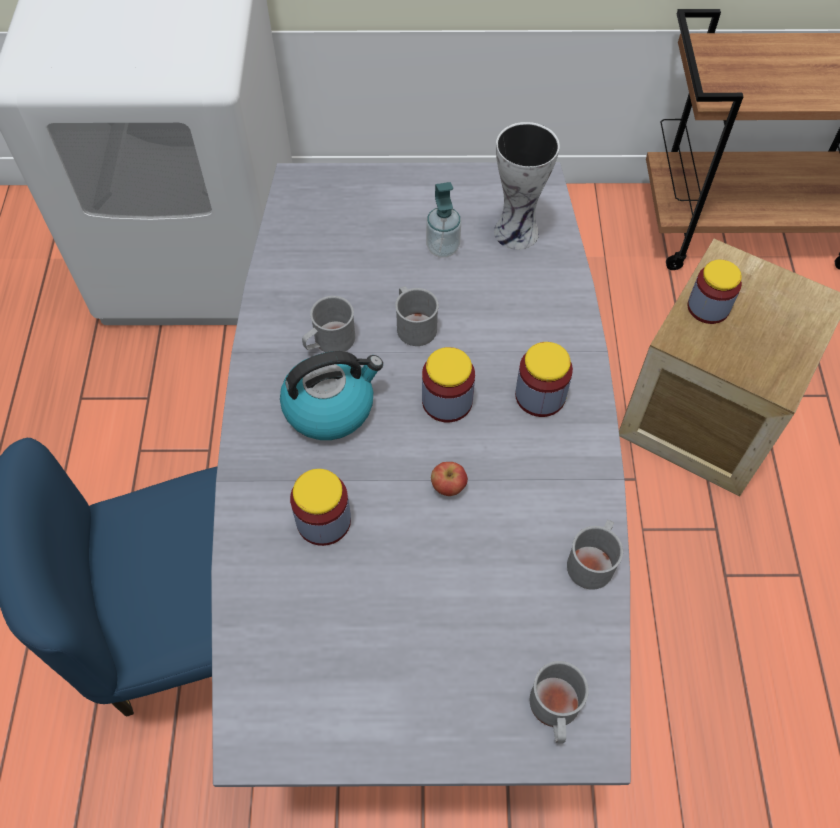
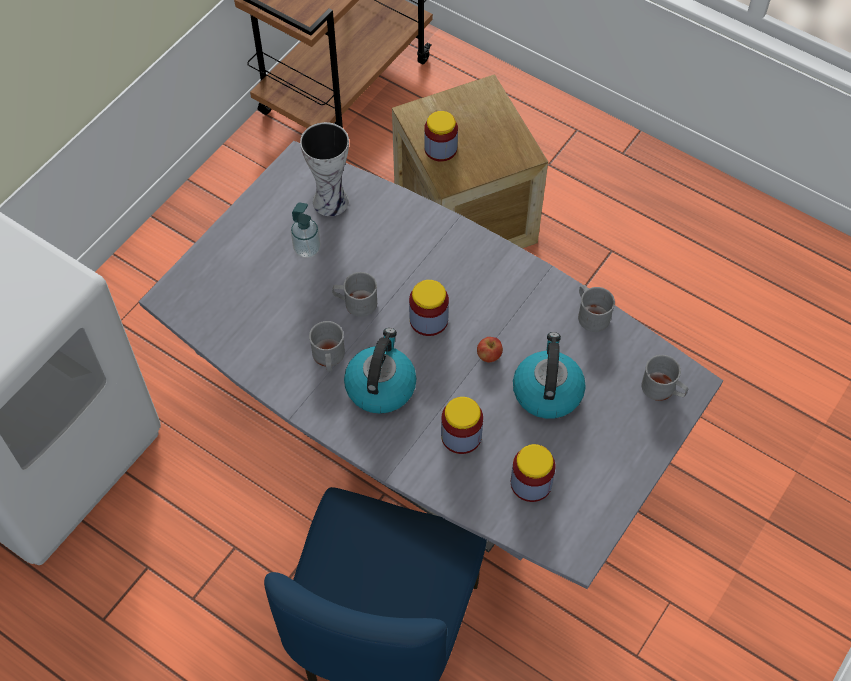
camera: 55 degrees left, 0 degrees up
jar [515,342,573,417] -> jar moved to [511,444,556,502]
none -> kettle [513,332,586,419]

